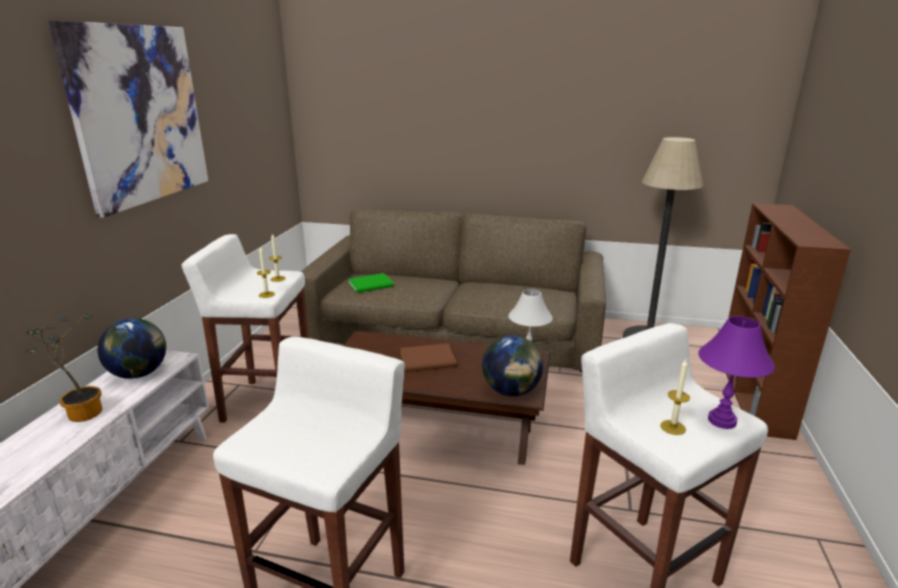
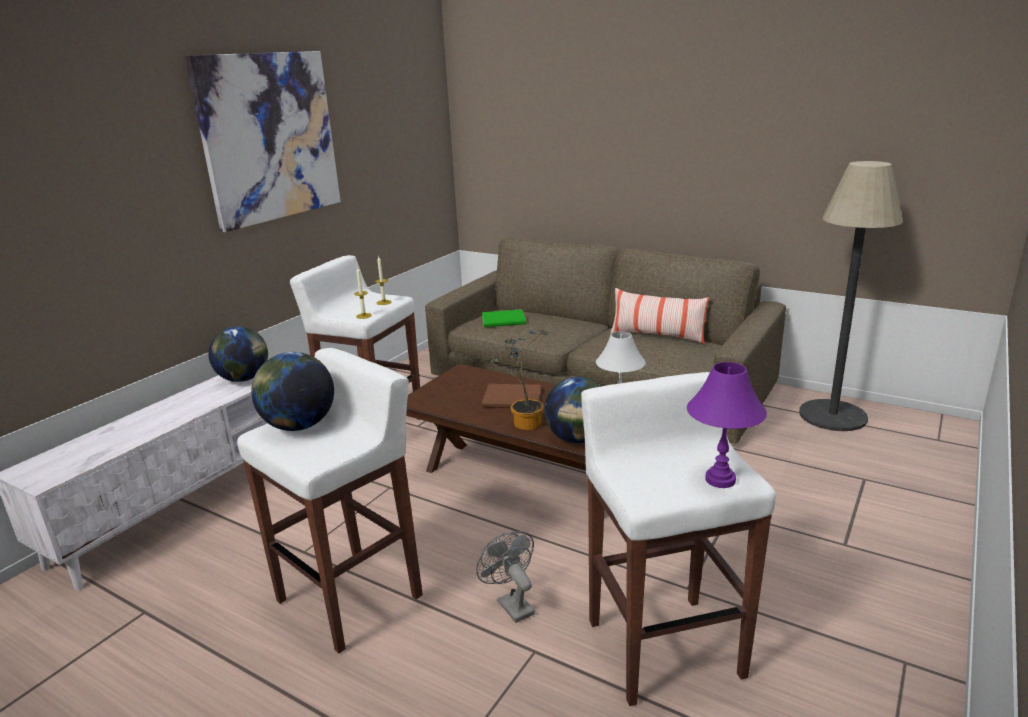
camera: 20 degrees right, 0 degrees up
potted plant [25,313,102,422] -> potted plant moved to [489,330,548,431]
candle [660,359,690,435] -> none
brown bookcase [726,203,851,440] -> none
none -> globe [251,352,334,431]
none -> grey fan [476,531,535,623]
none -> pillow [610,288,710,344]

